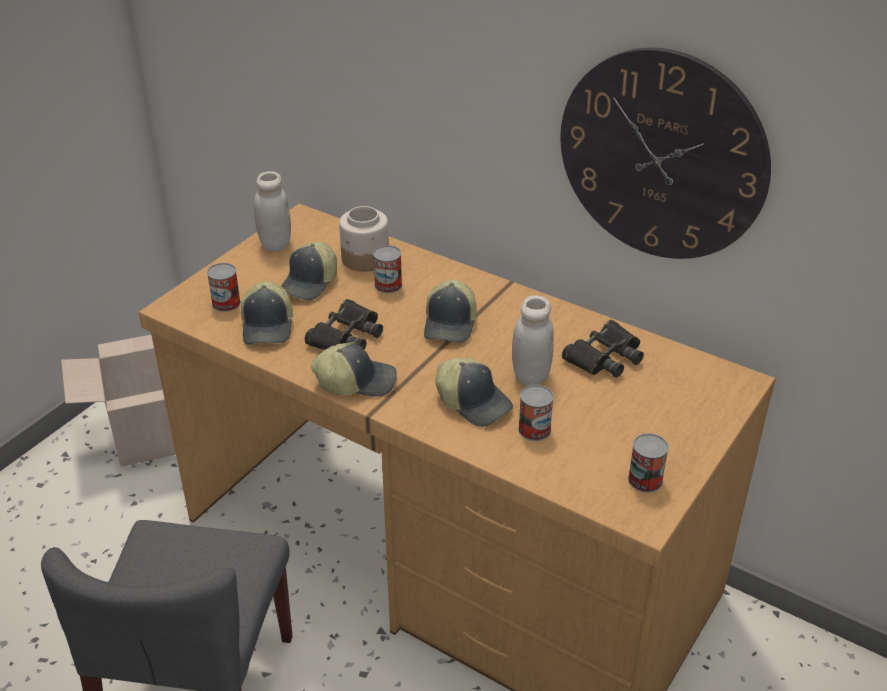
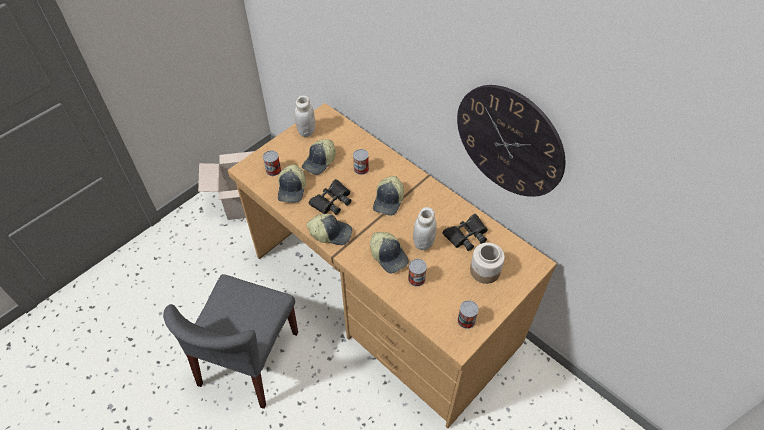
camera: 10 degrees right, 15 degrees up
jar [339,206,389,272] -> jar moved to [470,243,505,284]

